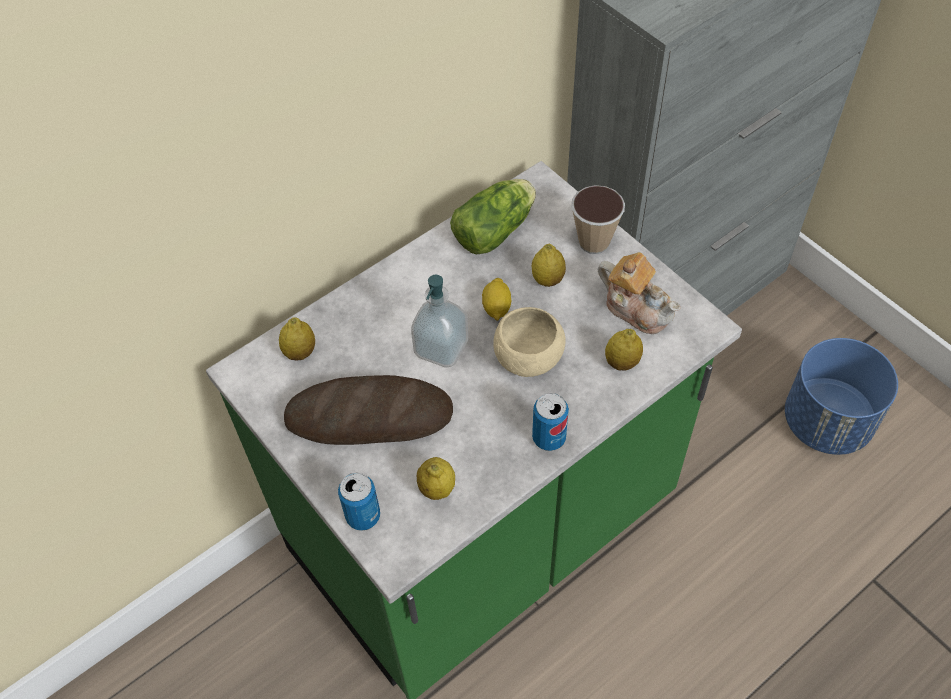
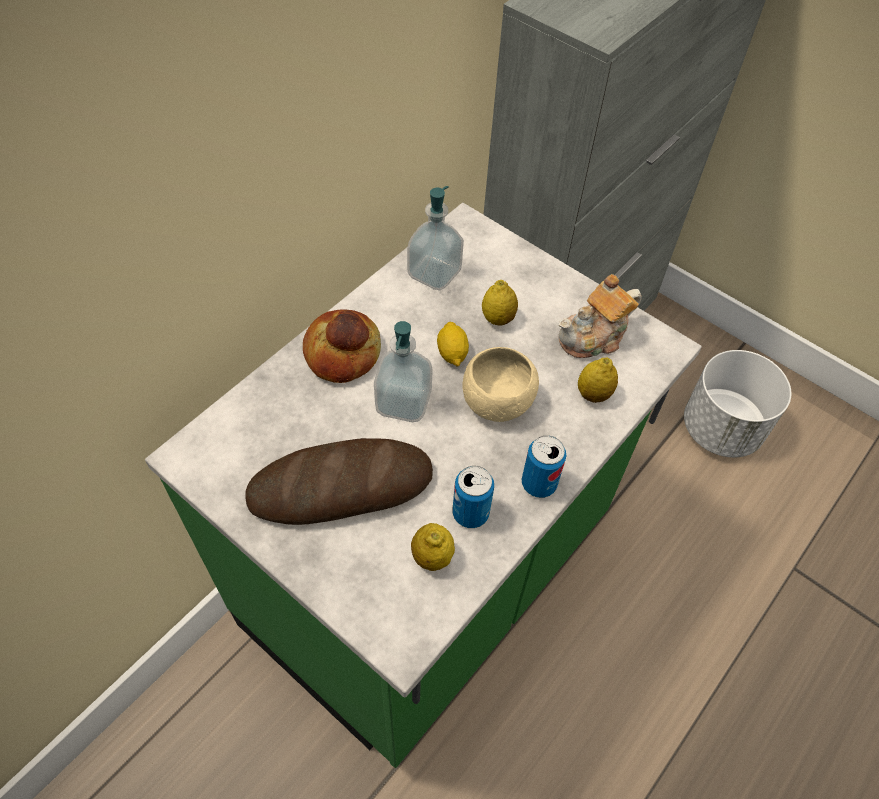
camera: 15 degrees left, 0 degrees up
lemon [279,317,315,361] -> none
can [338,473,380,531] -> can moved to [453,466,494,528]
lettuce [450,179,536,254] -> soap dispenser [407,186,464,291]
cup [571,185,625,254] -> none
teapot [598,252,681,334] -> teapot turned 120 degrees clockwise [558,274,642,358]
blue planter [785,338,898,455] -> white planter [684,350,791,458]
none -> bread [303,309,381,383]

